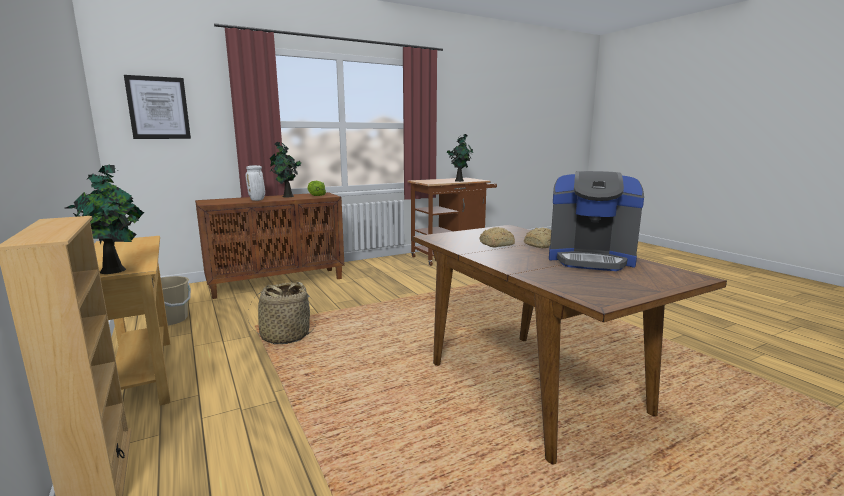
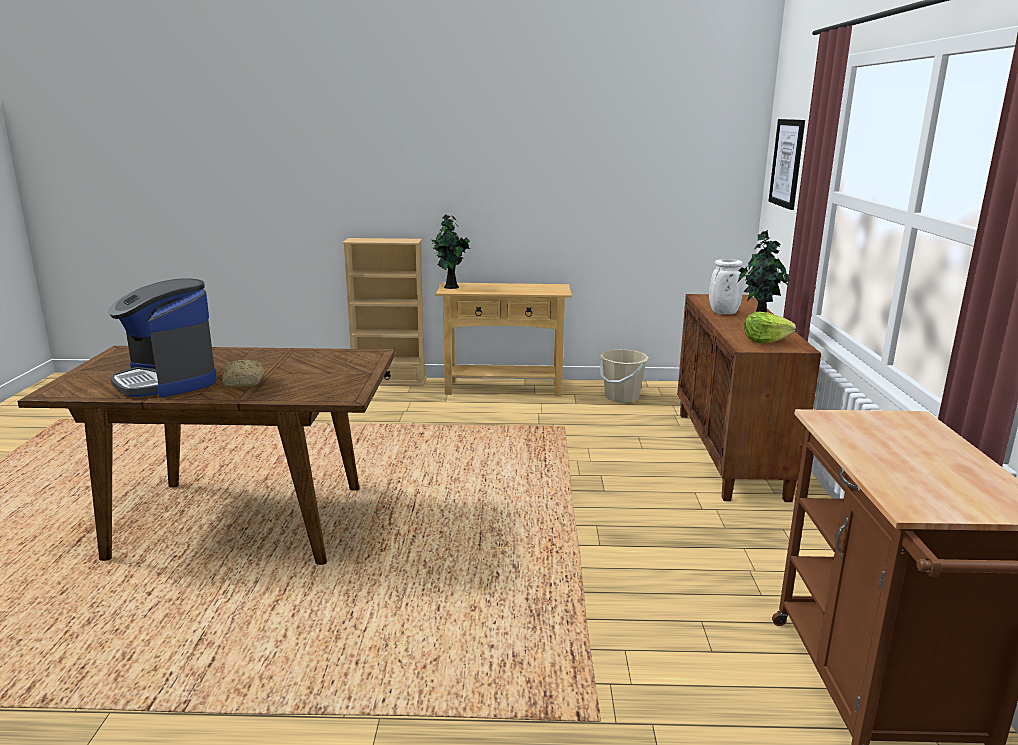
camera: 120 degrees right, 5 degrees up
basket [248,282,316,344] -> none
potted plant [446,134,473,182] -> none
bread [479,227,515,247] -> none
coffee machine [549,171,644,271] -> coffee machine turned 90 degrees counterclockwise [108,278,217,397]

